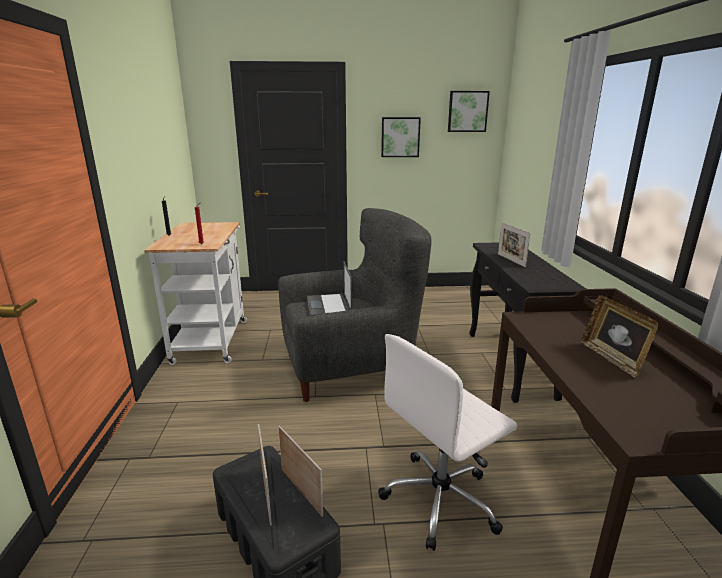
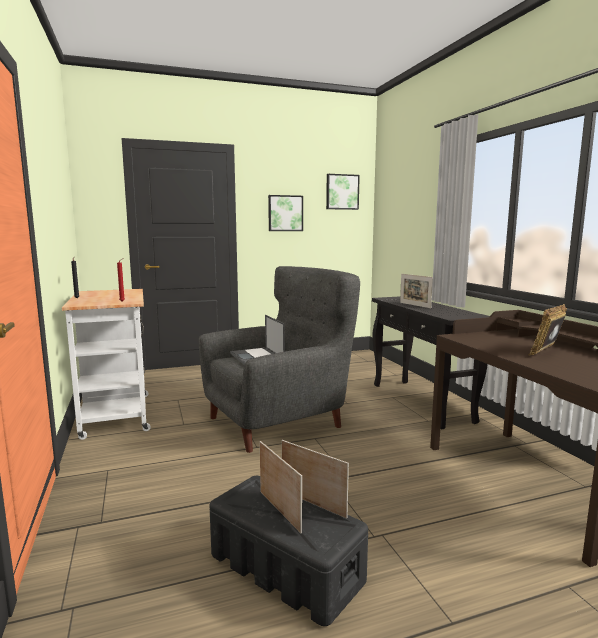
camera: 15 degrees left, 10 degrees down
white office chair [378,334,517,551] -> none
picture frame [581,295,658,378] -> picture frame turned 75 degrees clockwise [528,304,567,355]

